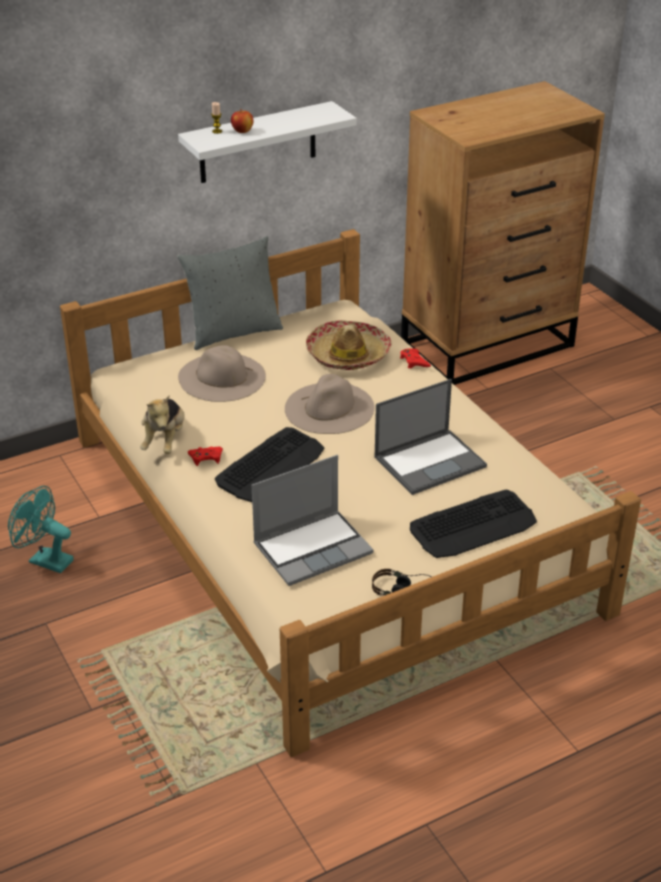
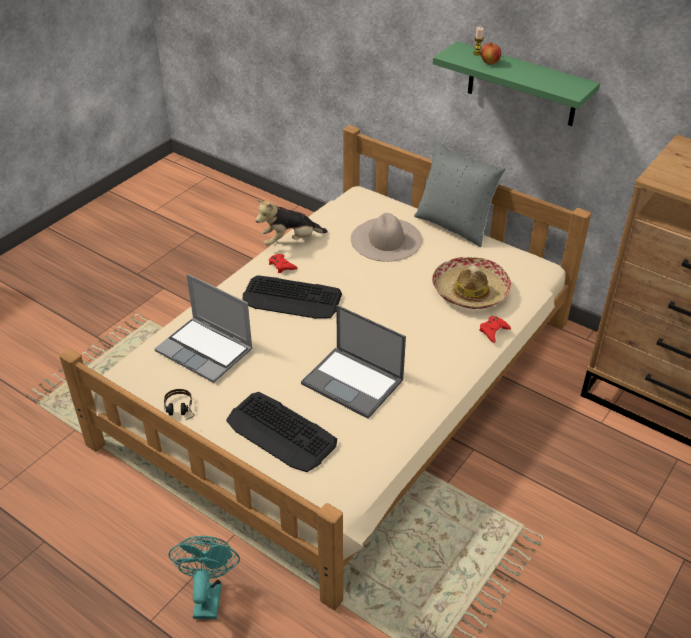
camera: 65 degrees right, 5 degrees up
turquoise fan [8,486,74,573] -> turquoise fan moved to [169,536,240,619]
white shelf [178,101,357,183] -> green shelf [433,42,600,126]
beige hat [285,374,375,434] -> none

